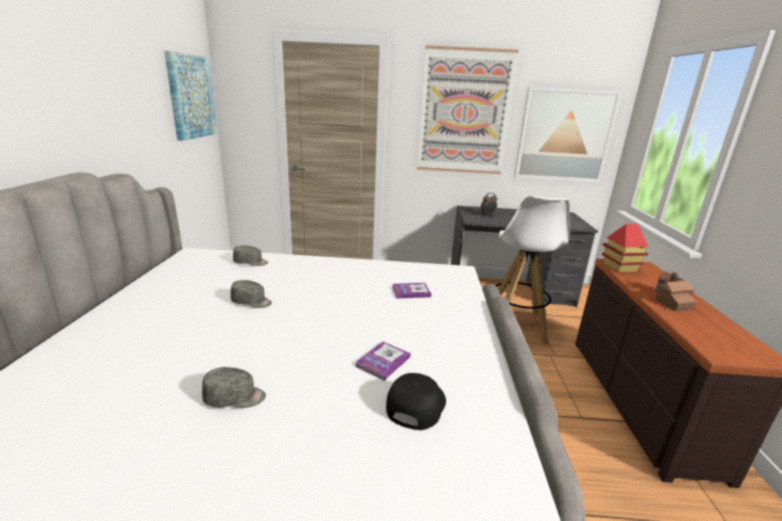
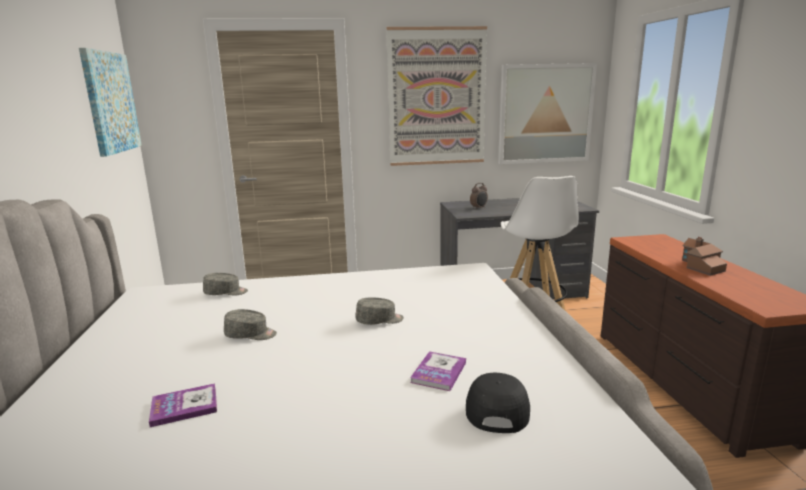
camera: 10 degrees left, 5 degrees down
grey cap [202,367,266,408] -> grey cap moved to [356,297,404,325]
book [392,283,431,298] -> book moved to [149,383,217,427]
toy house [602,224,649,272] -> none

